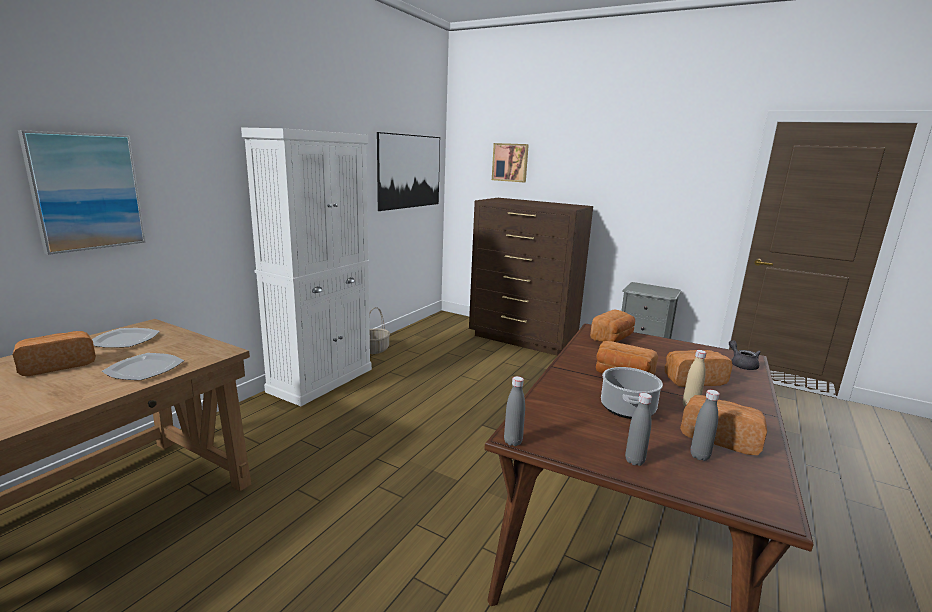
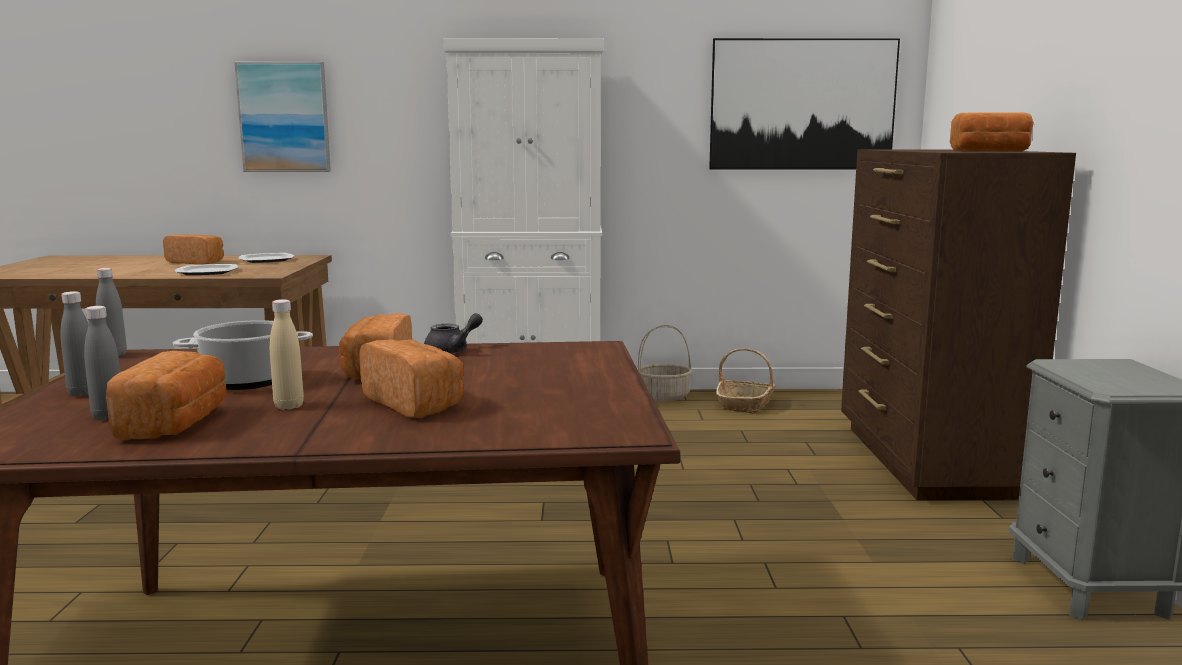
camera: 60 degrees right, 5 degrees down
picture [492,143,529,182] -> none
bread [590,309,635,342] -> bread moved to [950,112,1034,152]
grey teapot [729,340,761,370] -> grey teapot moved to [424,313,483,354]
none -> basket [716,348,776,414]

